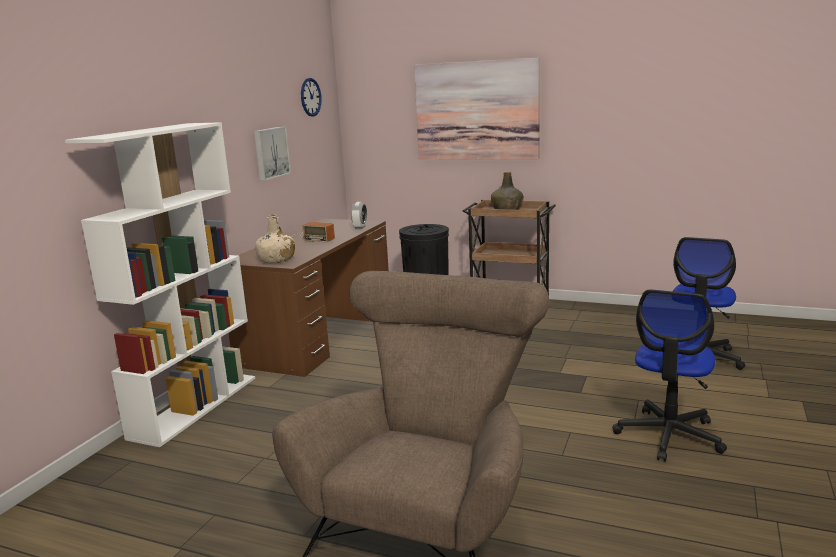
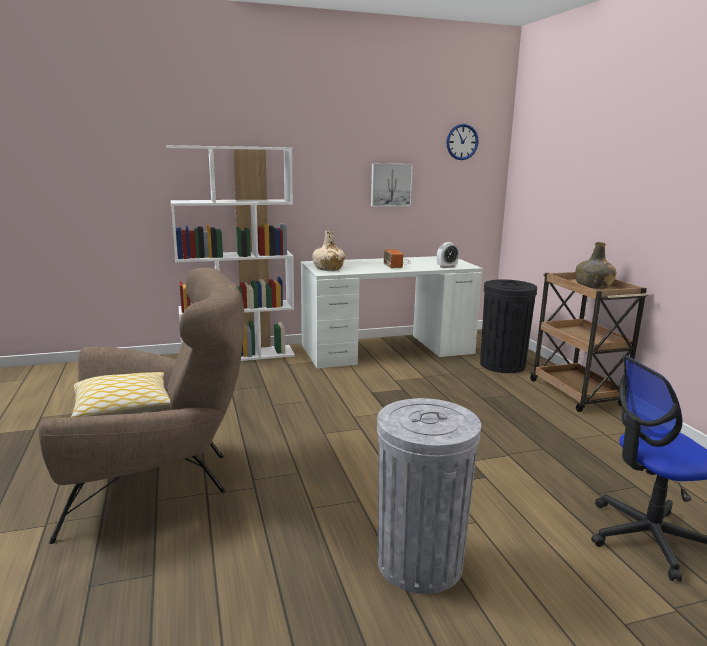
camera: 50 degrees right, 0 degrees up
brown desk [229,219,389,377] -> white desk [301,256,483,369]
picture [414,58,540,160] -> none
office chair [612,290,727,462] -> grey trash can [377,398,481,594]
none -> pillow [71,372,170,417]

